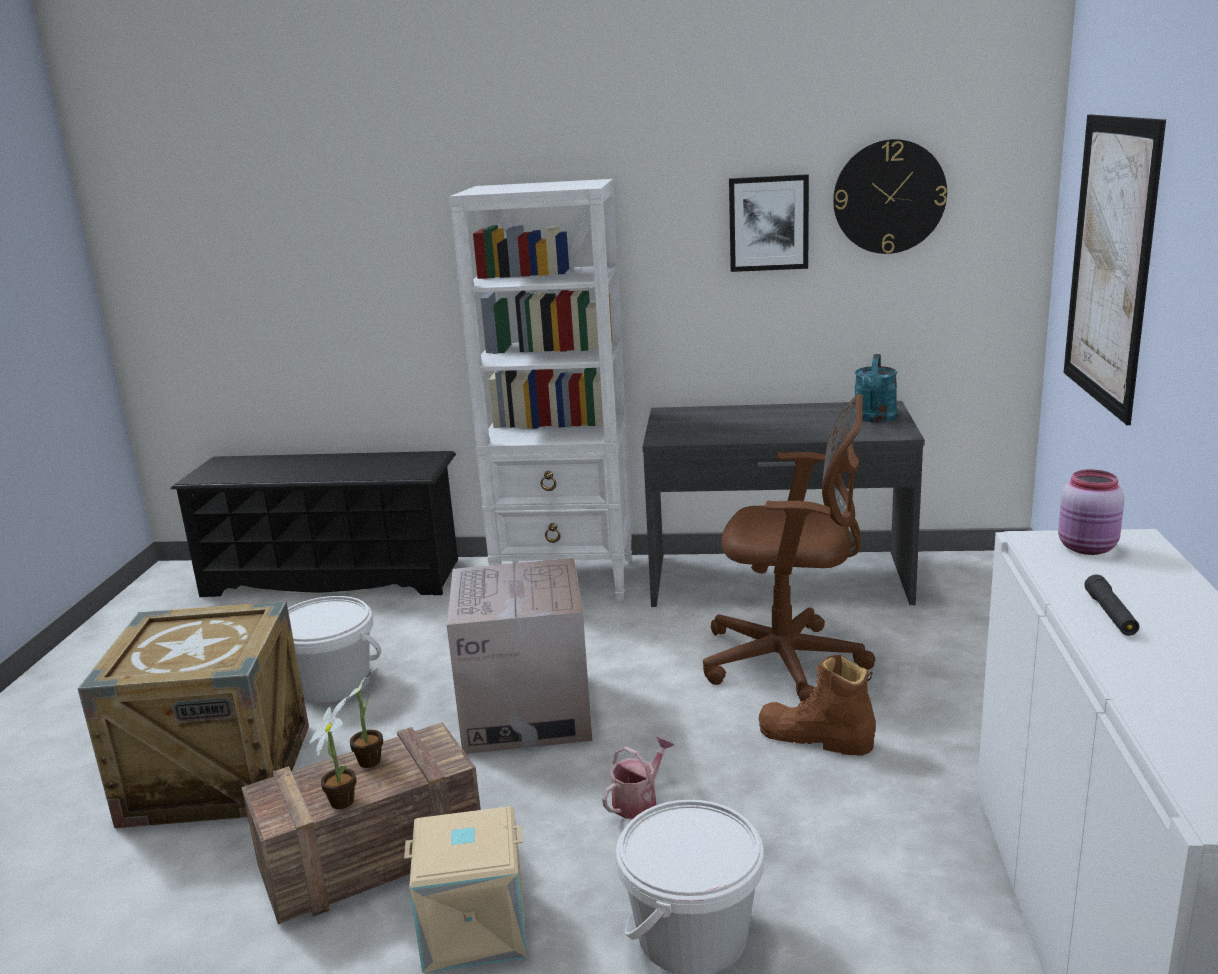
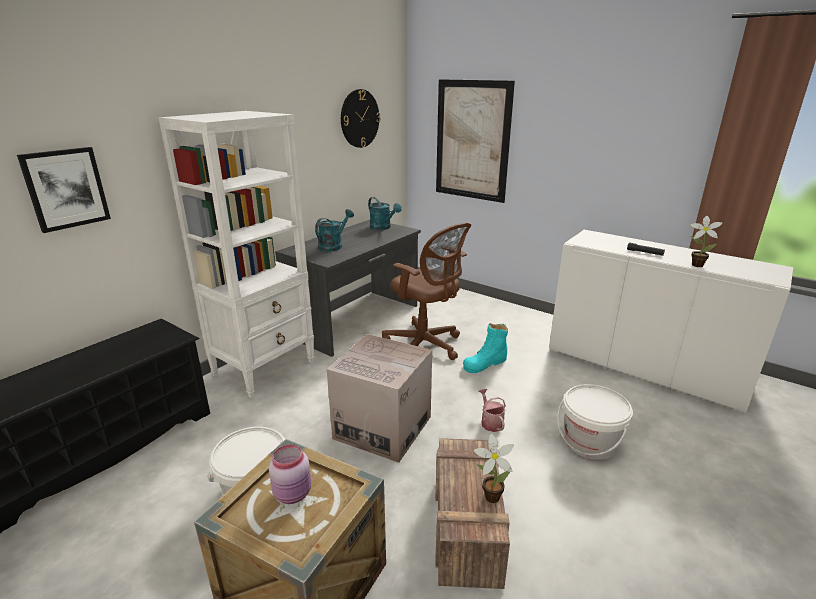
camera: 60 degrees left, 5 degrees up
potted plant [338,667,383,768] -> potted plant moved to [690,216,723,267]
beige storage box [404,806,527,973] -> none
brown office chair [703,394,875,702] -> brown office chair turned 90 degrees clockwise [382,223,471,360]
picture [729,174,809,272] -> picture moved to [17,147,111,233]
brown boot [759,655,876,756] -> turquoise boot [463,323,508,373]
pink jar [1058,469,1124,555] -> pink jar moved to [269,444,311,504]
none -> turquoise watering can [315,209,354,251]

